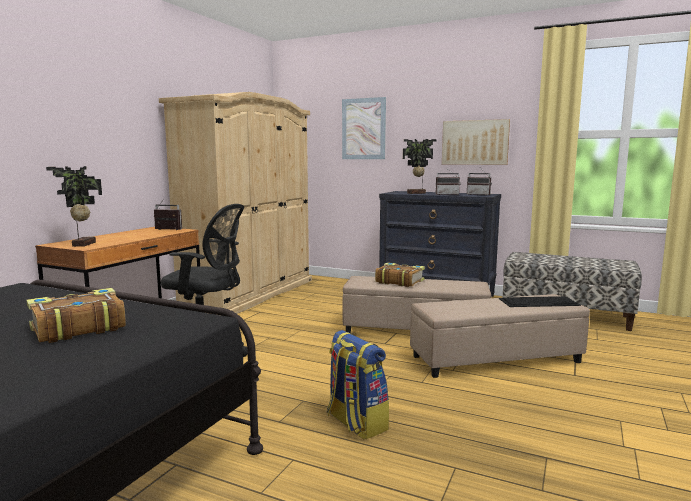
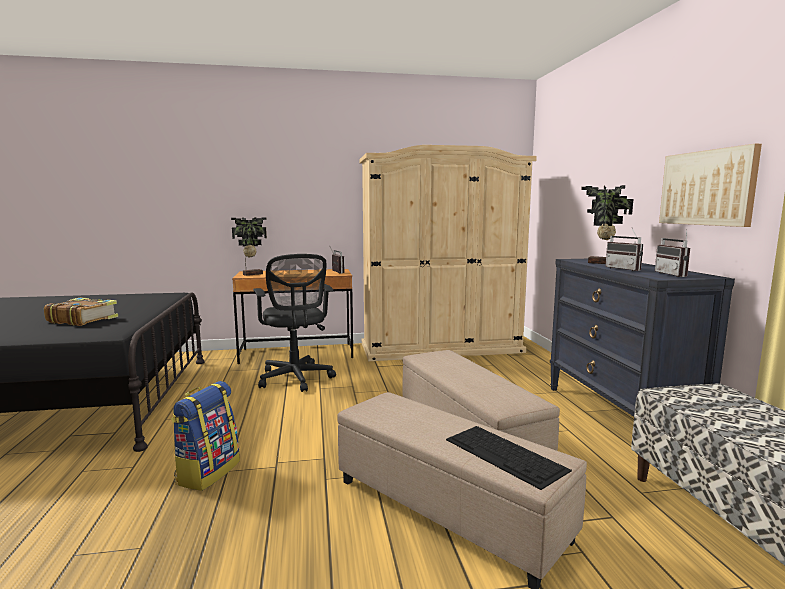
camera: 55 degrees right, 0 degrees up
picture [342,97,386,159] -> none
book [375,263,425,287] -> none

